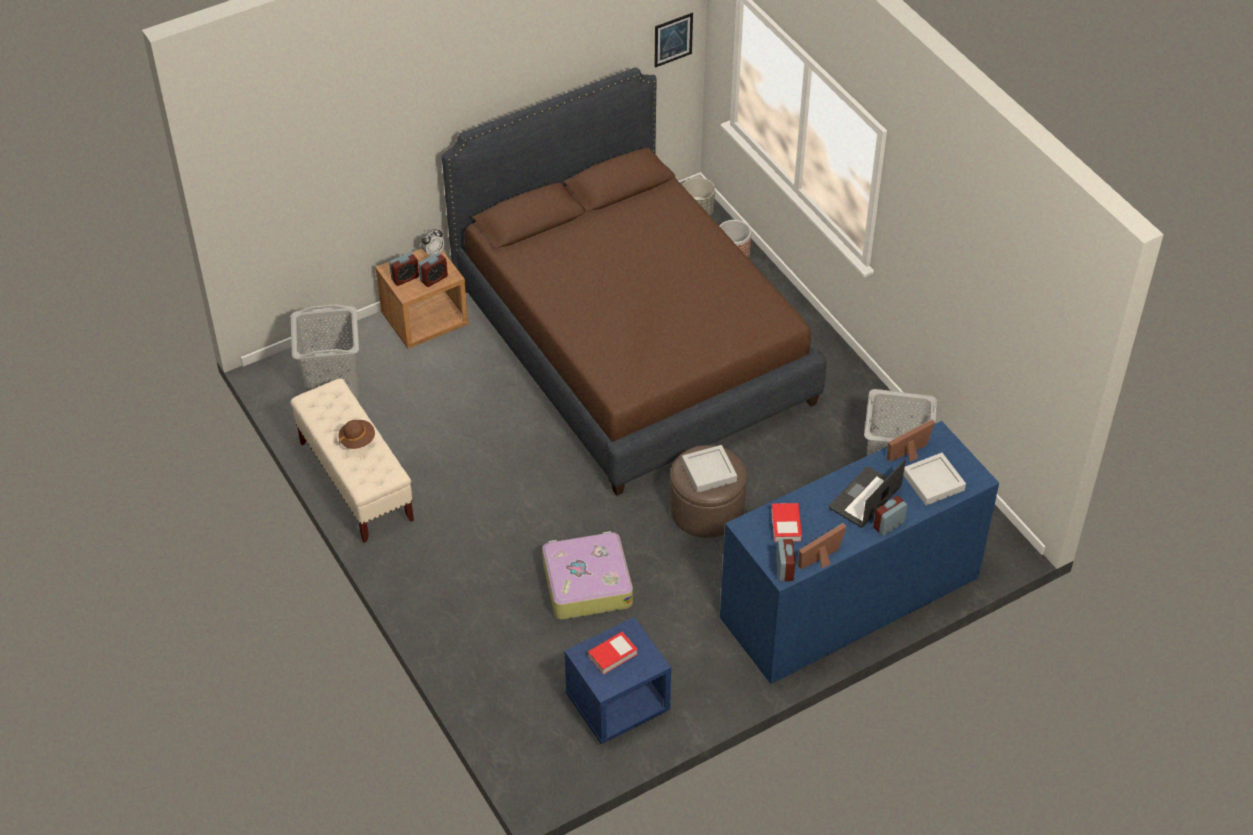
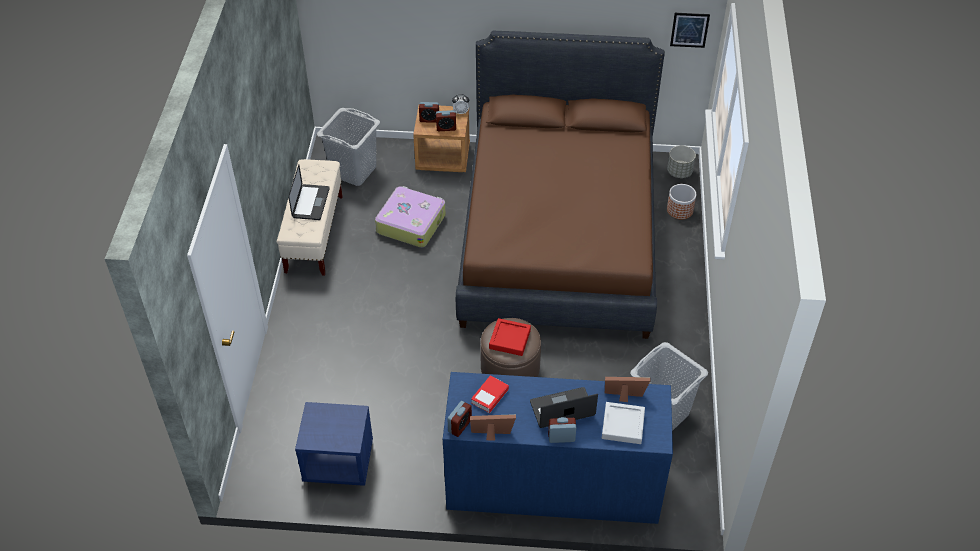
camera: 35 degrees right, 0 degrees up
brown hat [338,420,375,449] -> laptop [288,165,330,220]
suitcase [542,531,633,619] -> suitcase moved to [375,186,446,248]
book [588,632,638,675] -> none
grey tray [682,445,737,493] -> red tray [489,318,531,356]

